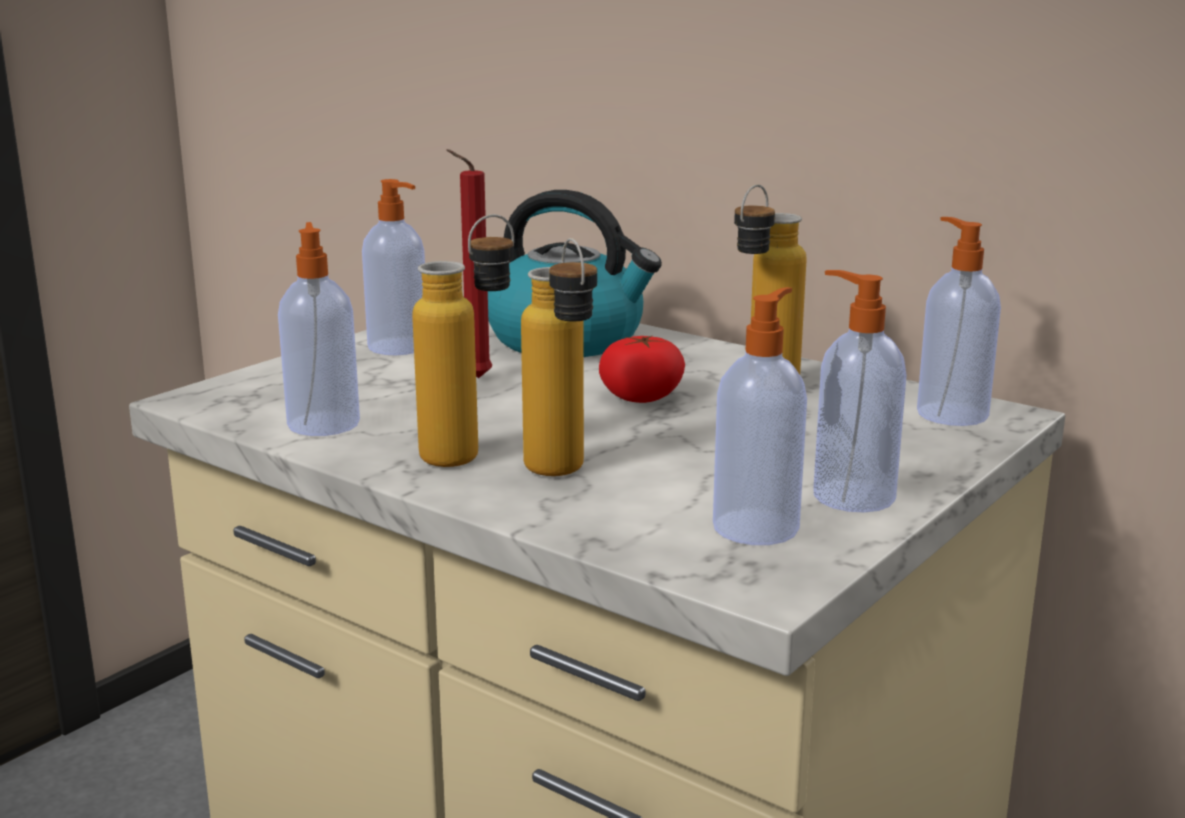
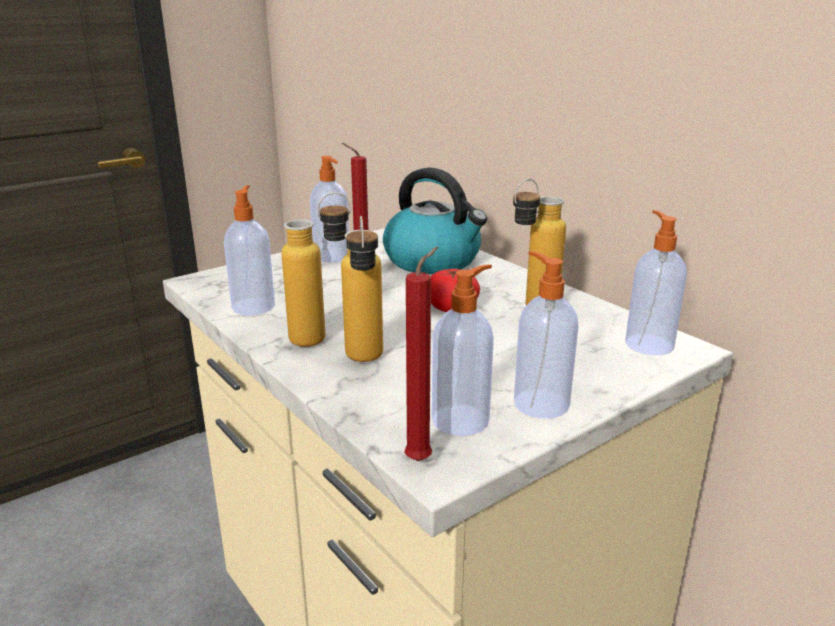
camera: 15 degrees right, 5 degrees up
none -> red candle [404,247,438,461]

